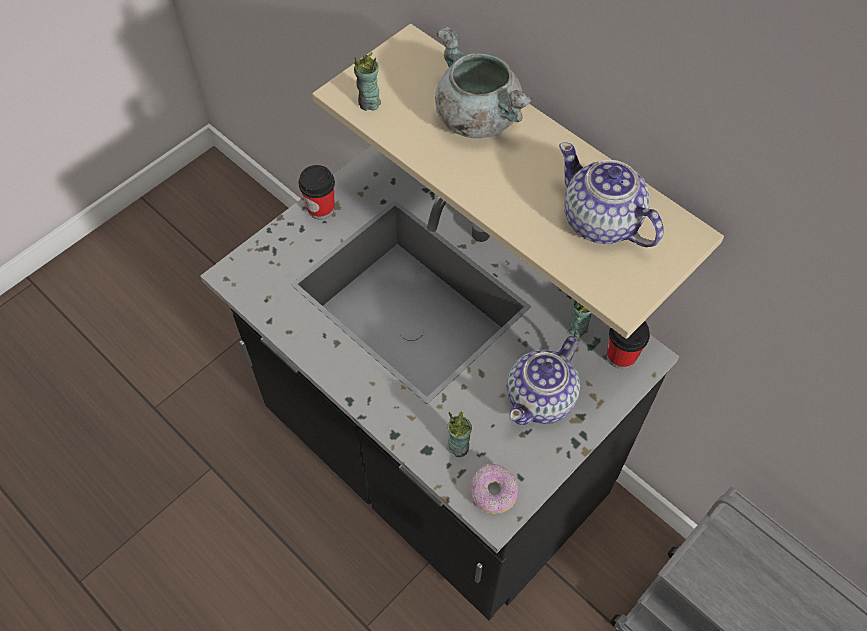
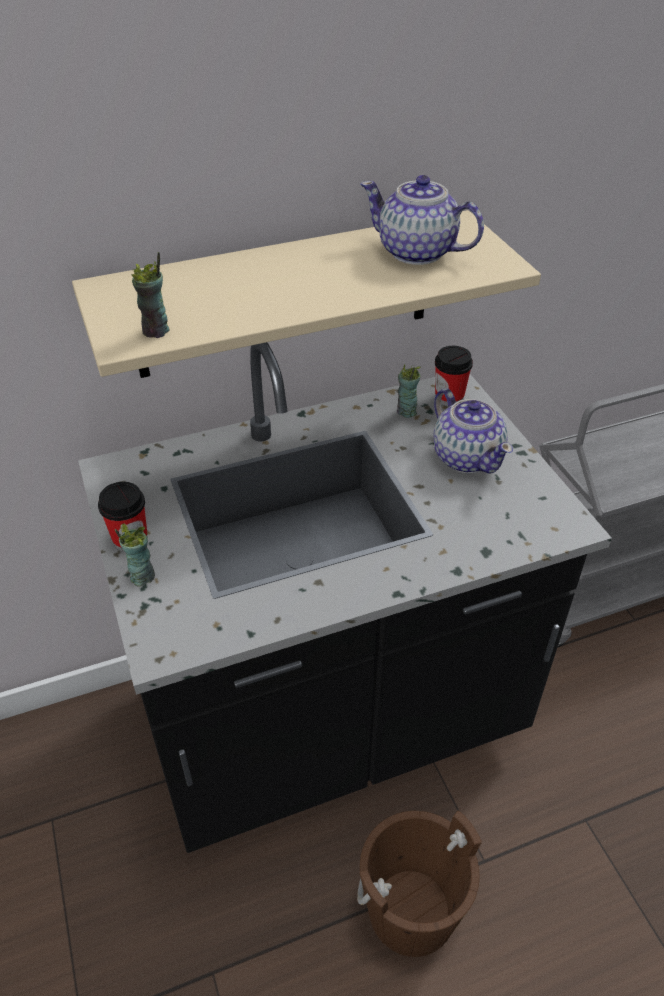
camera: 65 degrees left, 15 degrees down
grey cooking pot [435,27,533,138] -> none
cup [447,412,472,457] -> cup moved to [115,523,155,587]
donut [470,464,518,514] -> none
teapot [559,142,664,247] -> teapot turned 45 degrees clockwise [360,175,484,265]
none -> brown bucket [357,811,482,957]

